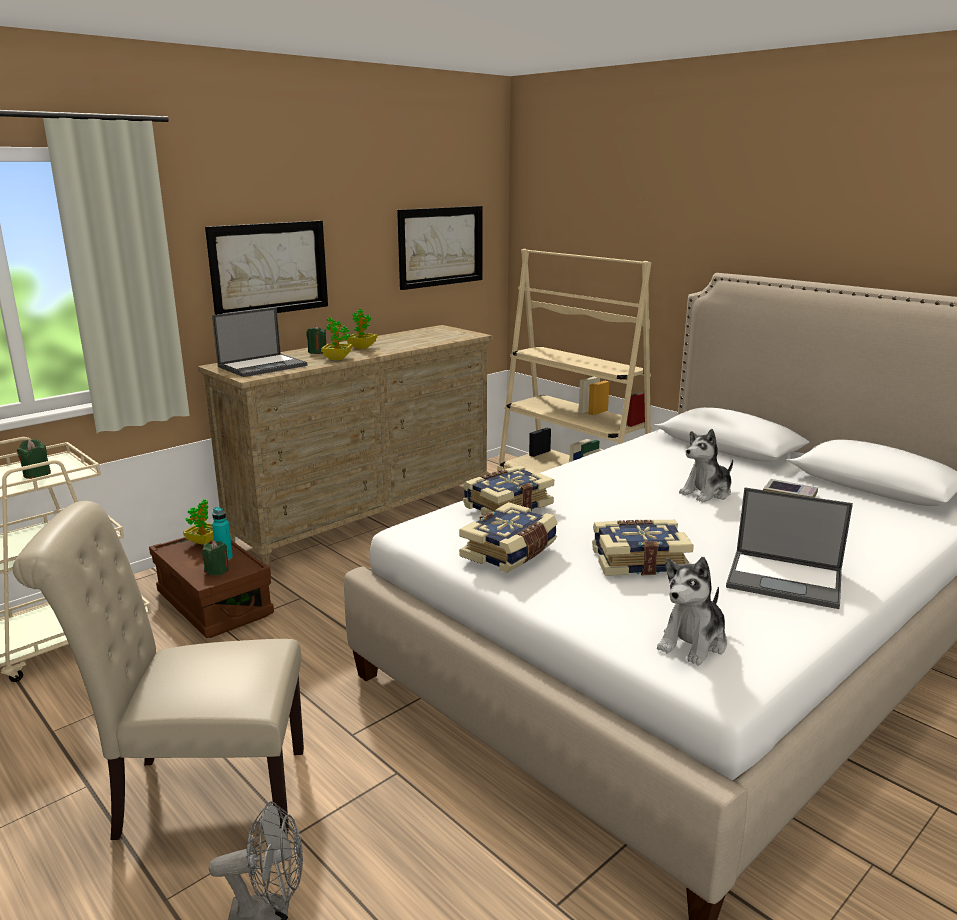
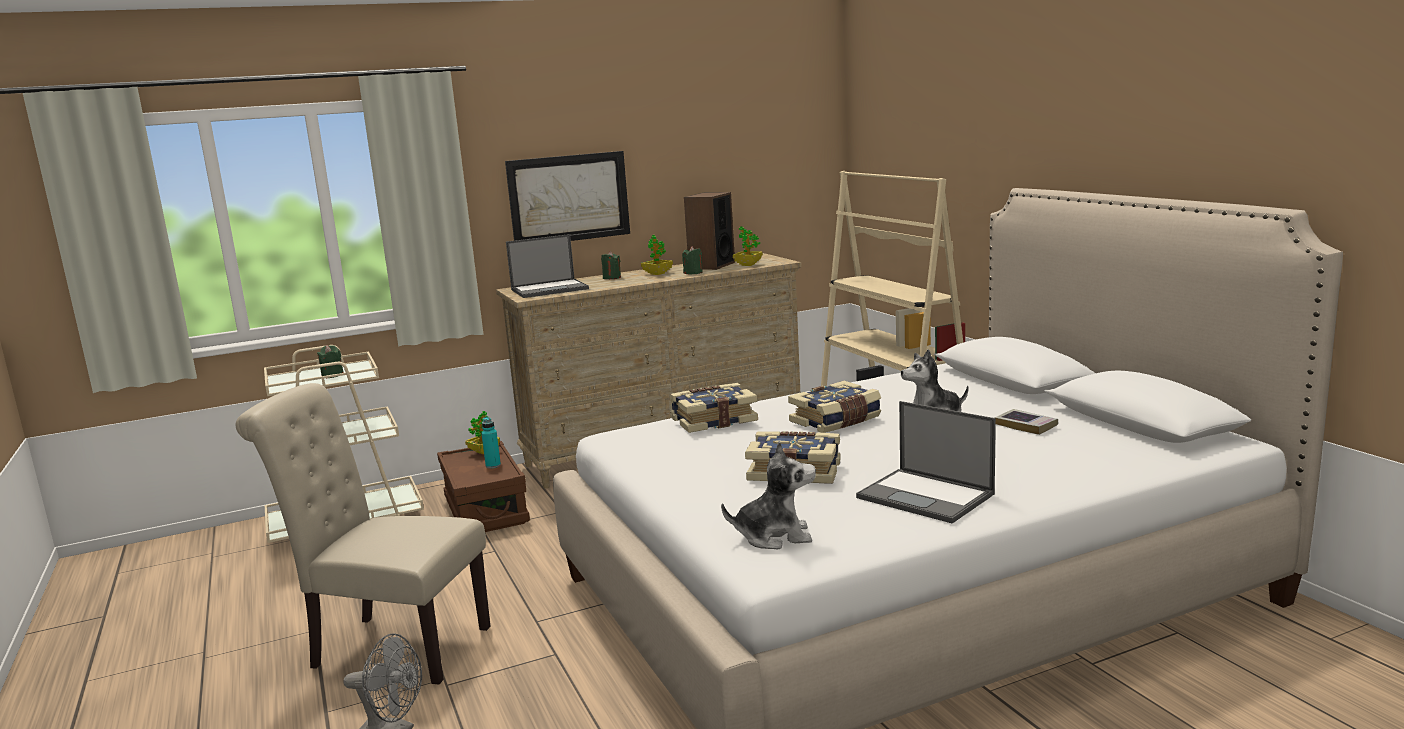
camera: 20 degrees right, 5 degrees down
green candle [202,541,229,575] -> green candle moved to [682,246,703,274]
potted plant [321,317,352,360] -> potted plant moved to [733,226,763,266]
picture [397,206,482,290] -> none
book [459,502,558,573] -> book moved to [788,381,882,433]
plush toy [657,557,727,665] -> plush toy turned 150 degrees counterclockwise [721,441,816,549]
none -> speaker [684,192,735,270]

